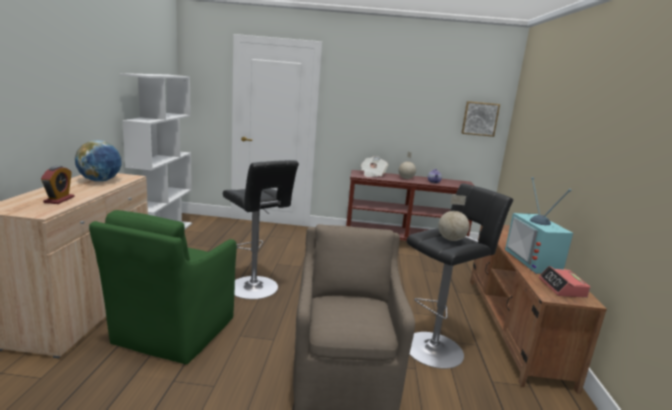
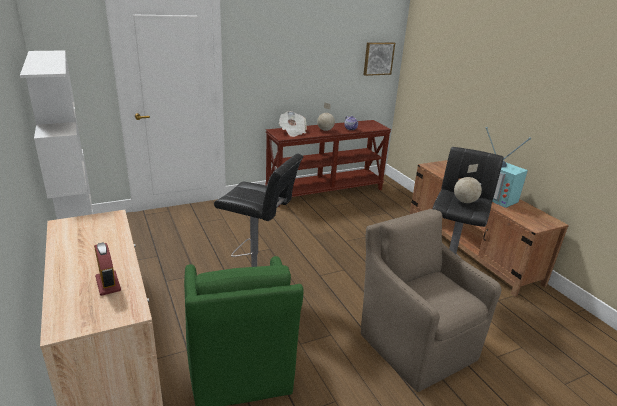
camera: 30 degrees left, 10 degrees up
globe [75,140,122,182] -> none
alarm clock [539,266,590,298] -> none

